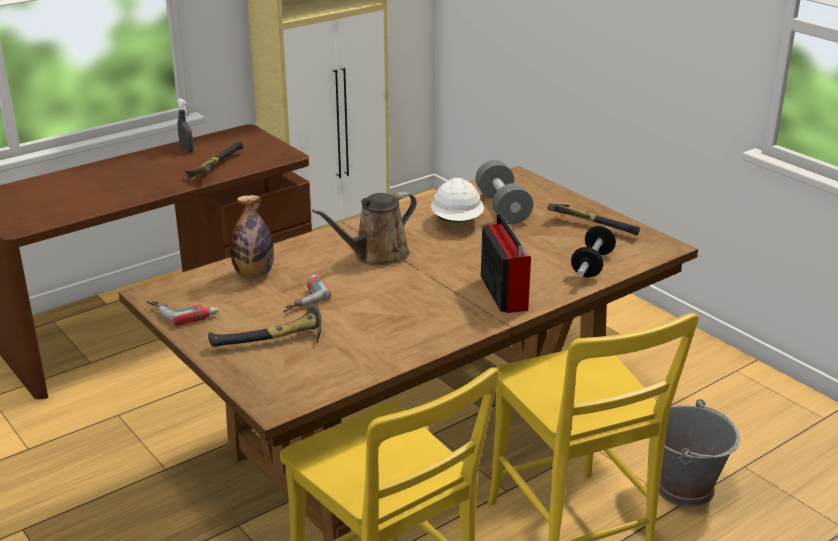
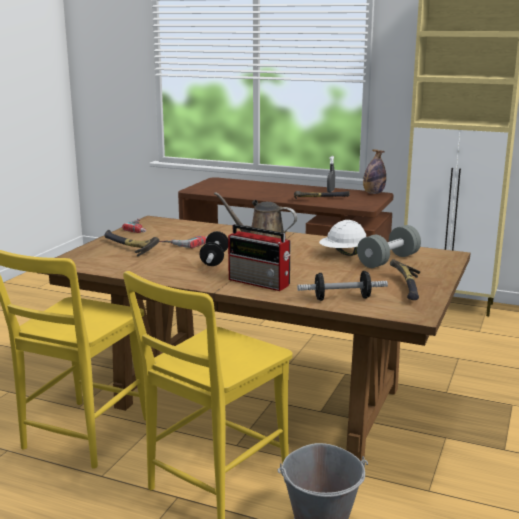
camera: 60 degrees right, 10 degrees down
bottle [231,195,274,279] -> bottle moved to [363,149,386,194]
radio [481,213,531,313] -> radio turned 75 degrees clockwise [228,224,291,291]
none -> dumbbell [199,231,228,266]

